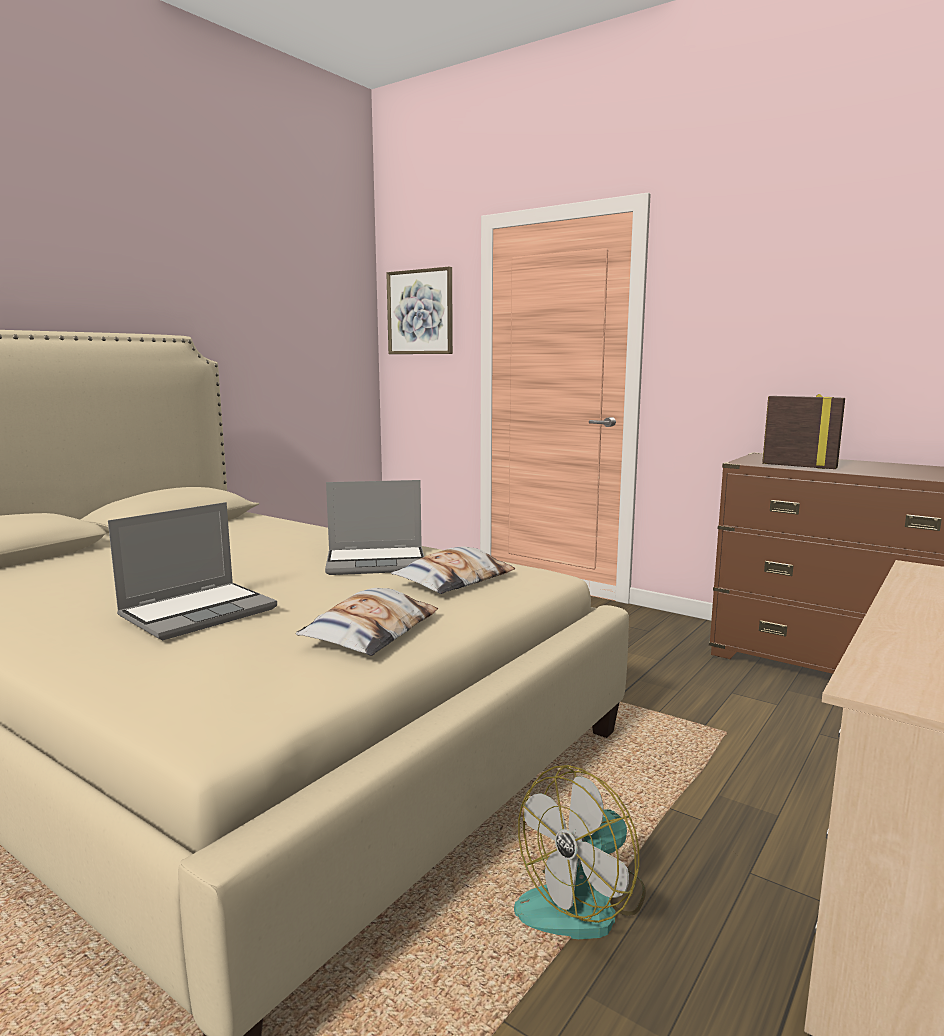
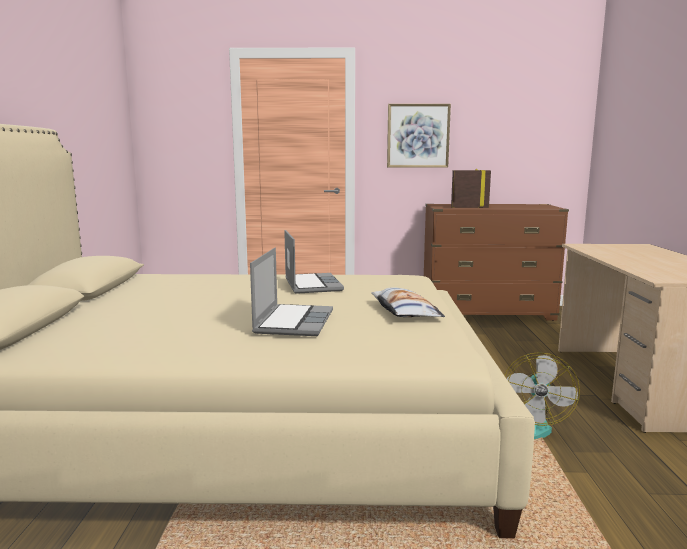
camera: 35 degrees left, 0 degrees up
laptop [325,480,424,575] -> laptop turned 60 degrees counterclockwise [284,230,344,294]
picture [386,267,453,354] -> picture moved to [387,104,451,168]
pillow [391,546,515,594] -> none

